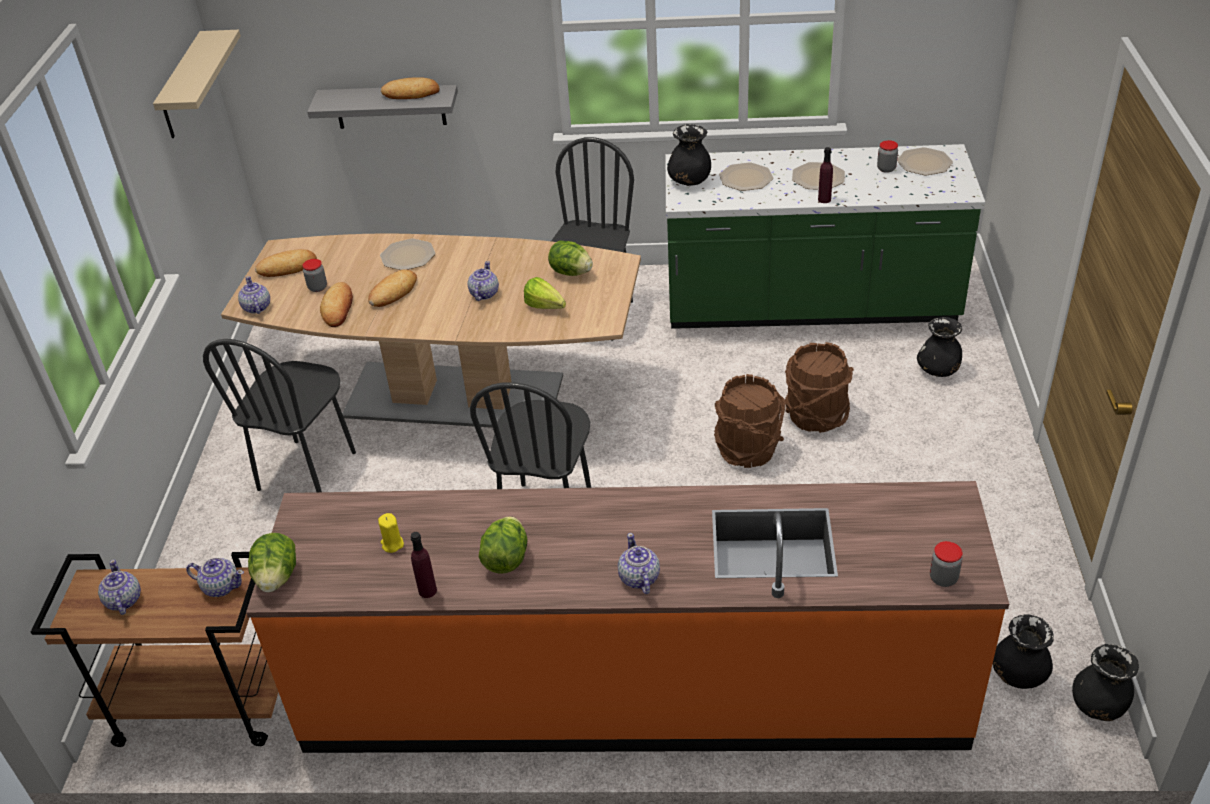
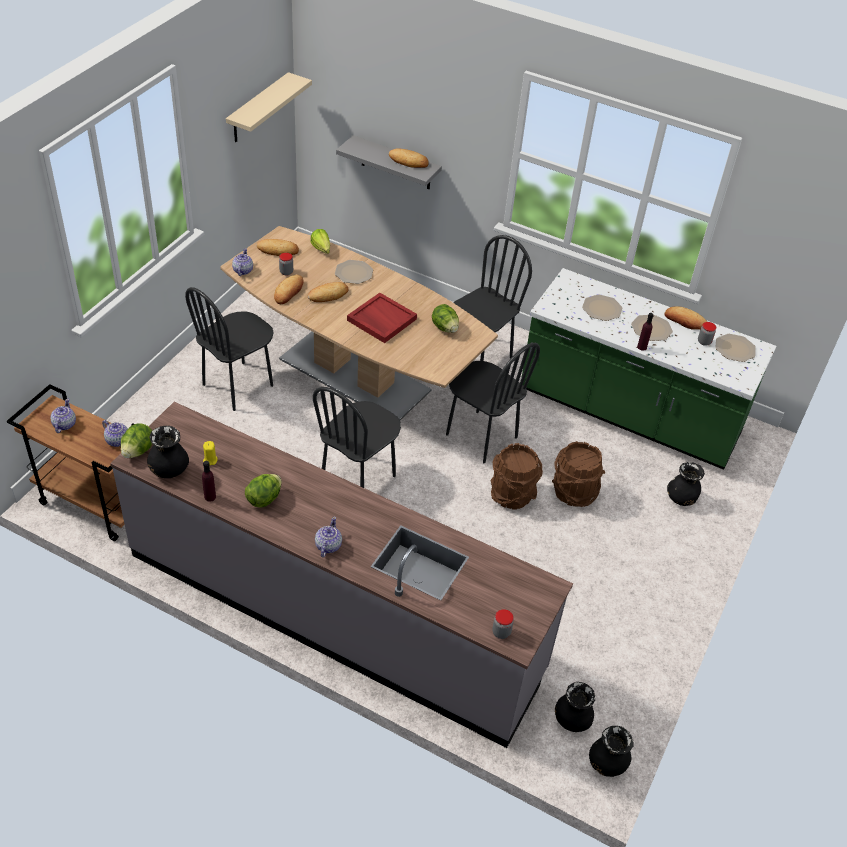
camera: 20 degrees right, 5 degrees up
orange counter [246,481,1009,753] -> grey counter [110,402,573,748]
teapot [468,261,499,301] -> red tray [347,293,417,343]
lettuce [524,277,566,309] -> lettuce moved to [310,229,330,254]
black vase [667,124,711,186] -> black vase moved to [147,426,189,478]
none -> black chair [446,343,540,463]
none -> bread [665,306,707,330]

